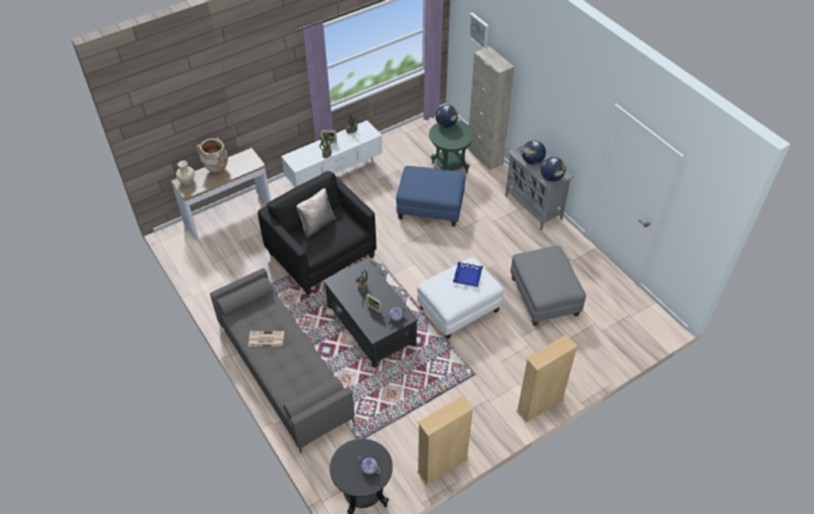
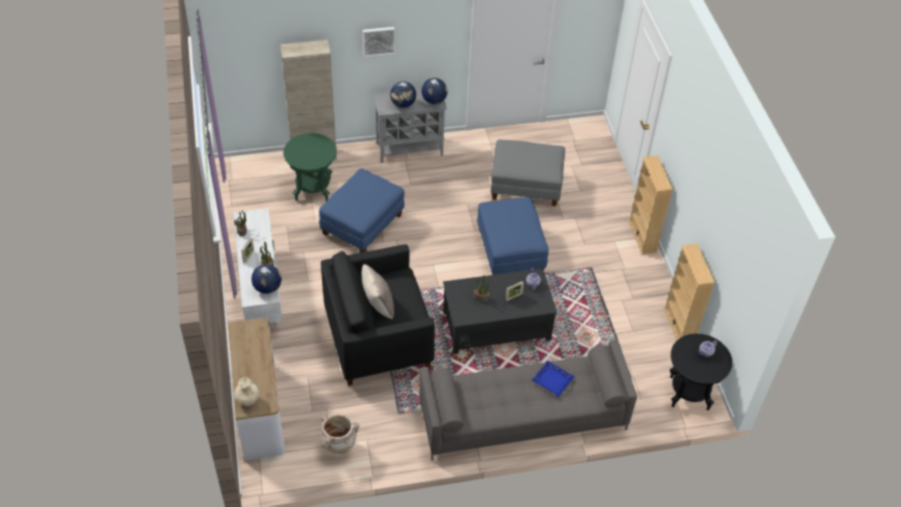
camera: 70 degrees left, 0 degrees up
beige vase [196,138,228,174] -> beige vase moved to [320,414,359,454]
newspaper [249,331,284,347] -> none
white ottoman [417,257,503,340] -> blue ottoman [477,197,549,275]
globe [436,105,458,128] -> globe moved to [251,264,282,294]
blue tray [453,262,483,287] -> blue tray moved to [532,360,575,396]
picture [468,12,489,48] -> picture moved to [363,27,395,57]

